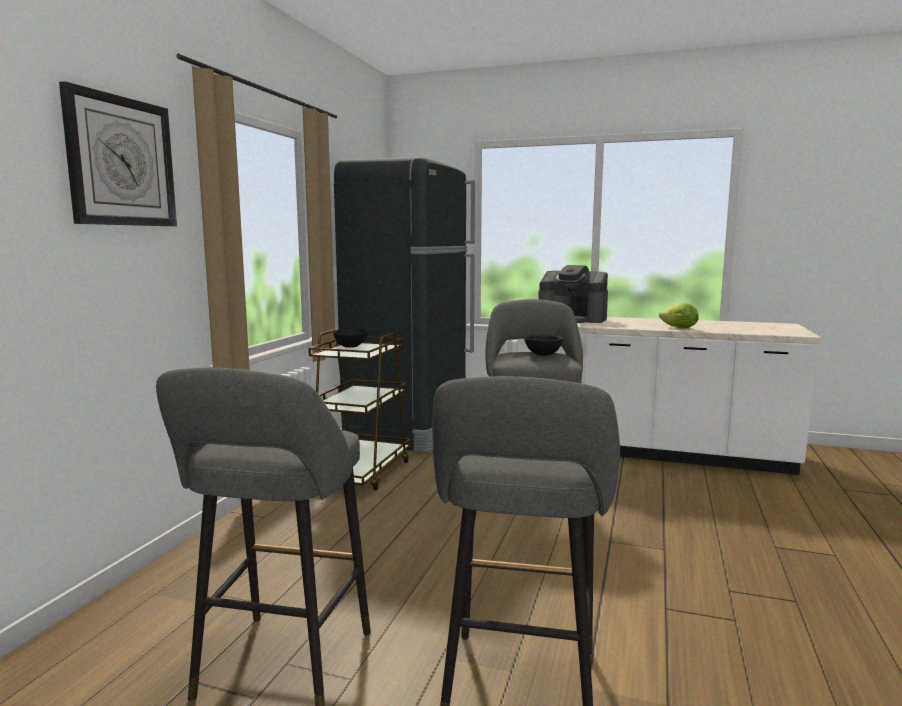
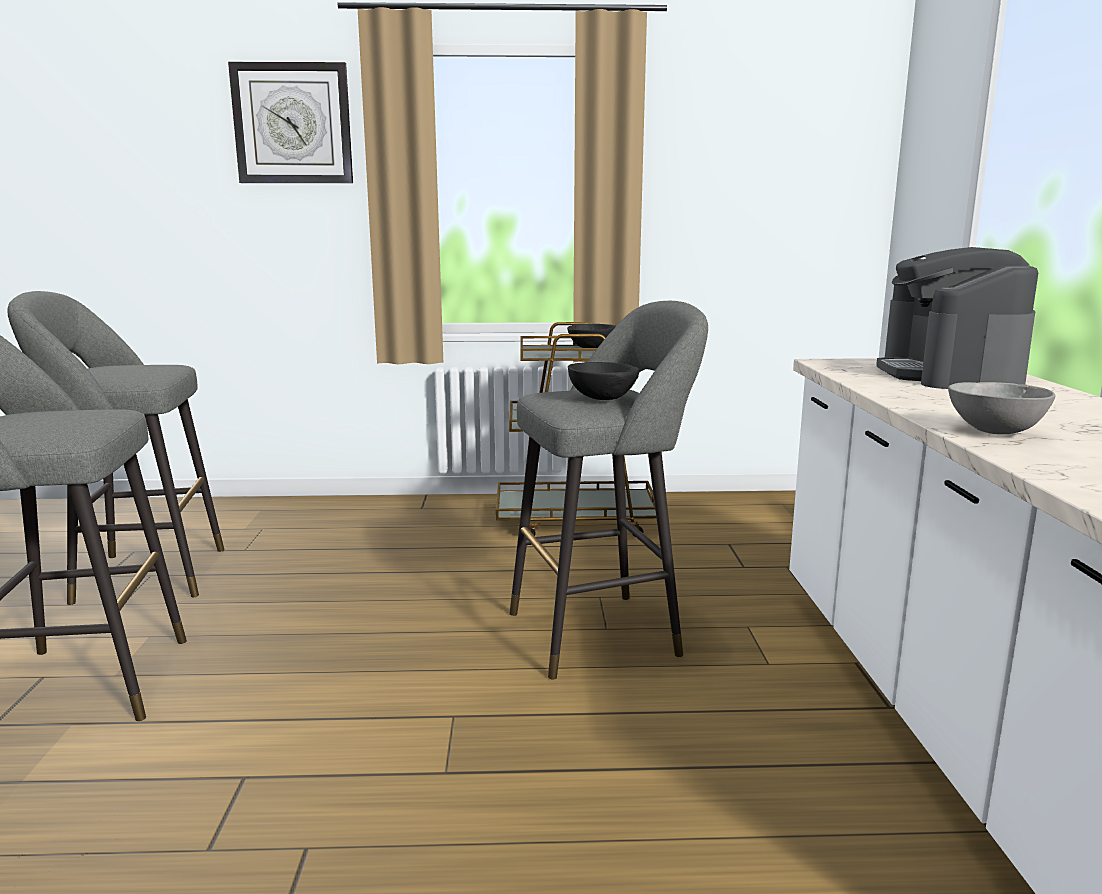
camera: 70 degrees right, 5 degrees up
black fridge [334,157,475,453] -> none
lettuce [659,303,699,328] -> grey bowl [948,382,1056,434]

